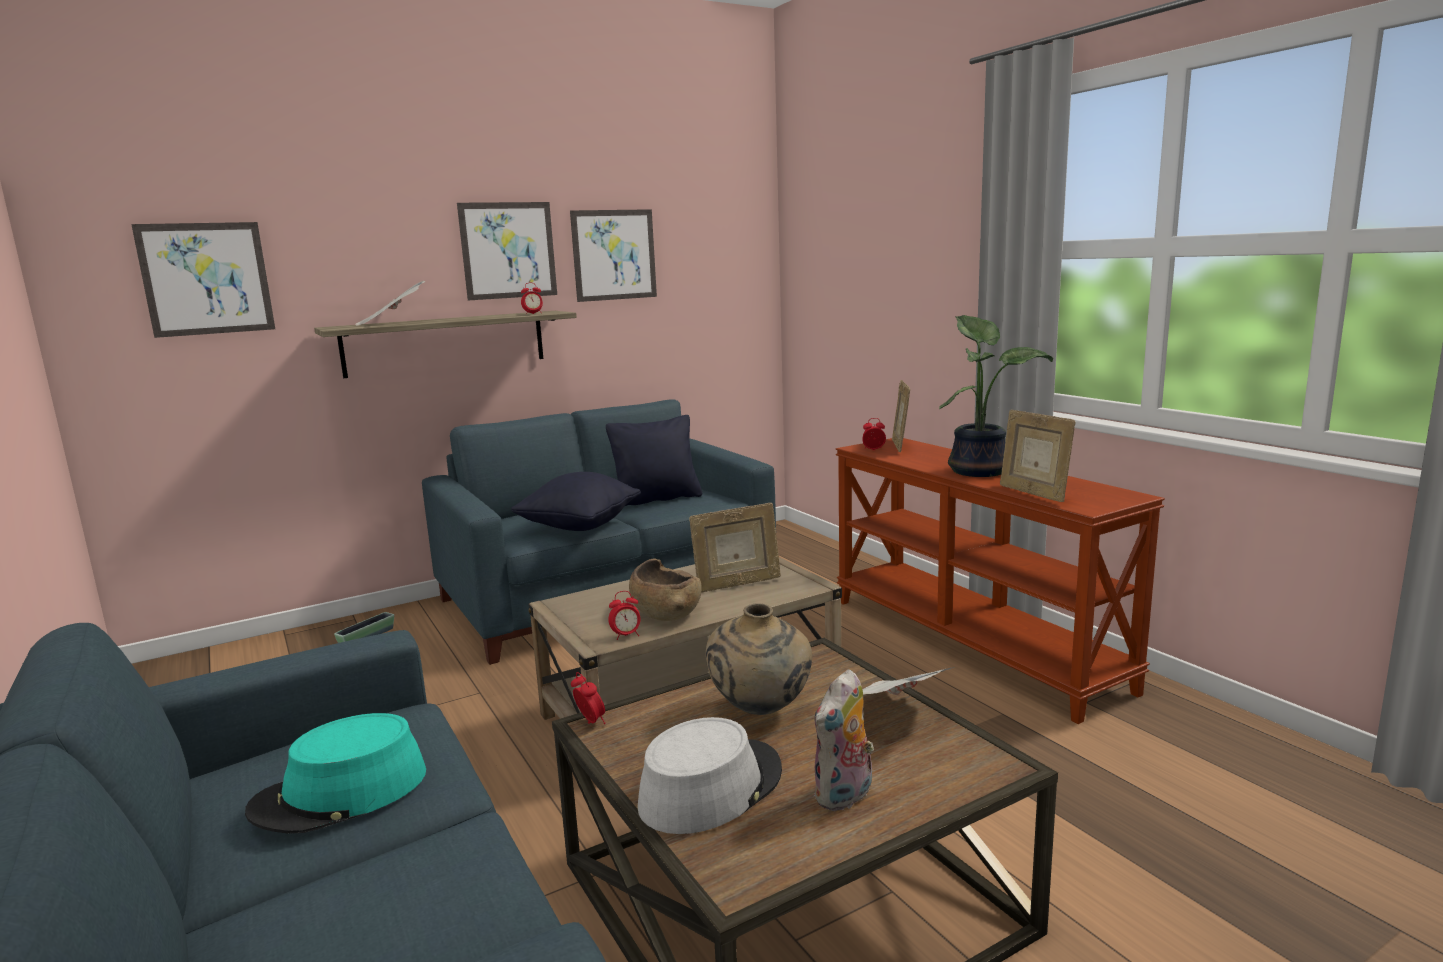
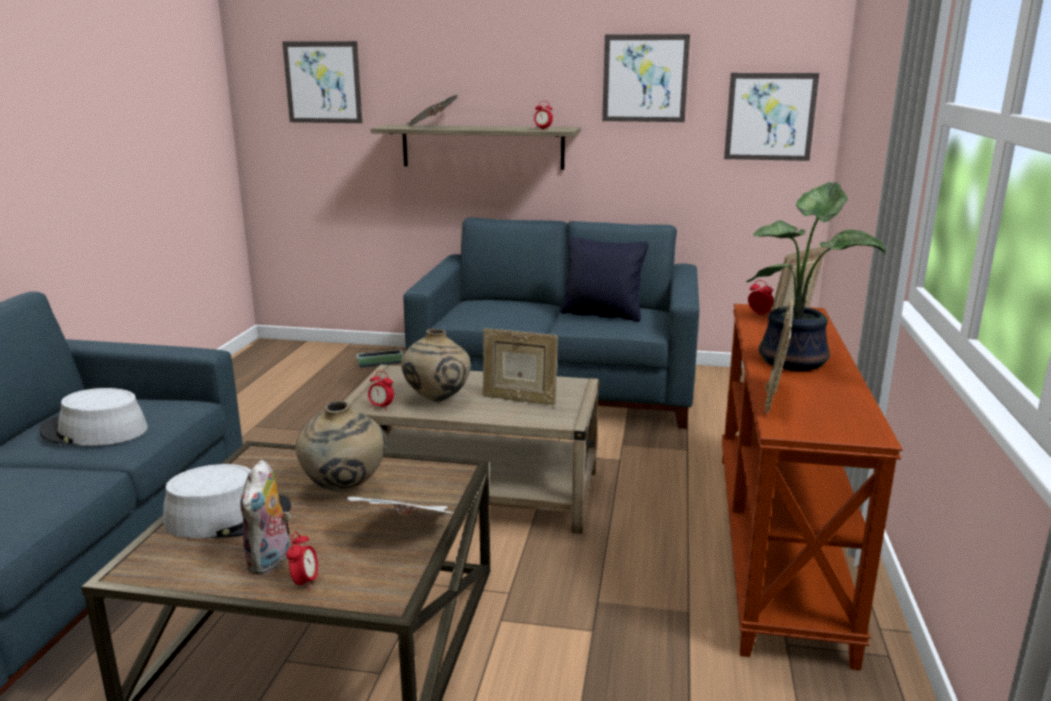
camera: 40 degrees right, 5 degrees up
turquoise hat [245,713,426,834] -> grey hat [39,388,148,446]
picture [457,202,557,300] -> picture moved to [724,73,819,161]
black pillow [511,472,641,531] -> none
alarm clock [571,672,606,724] -> alarm clock moved to [286,532,318,590]
brown bowl [629,559,701,621] -> beige vase [401,329,471,402]
plush toy [814,669,874,811] -> plush toy turned 75 degrees counterclockwise [240,460,291,574]

